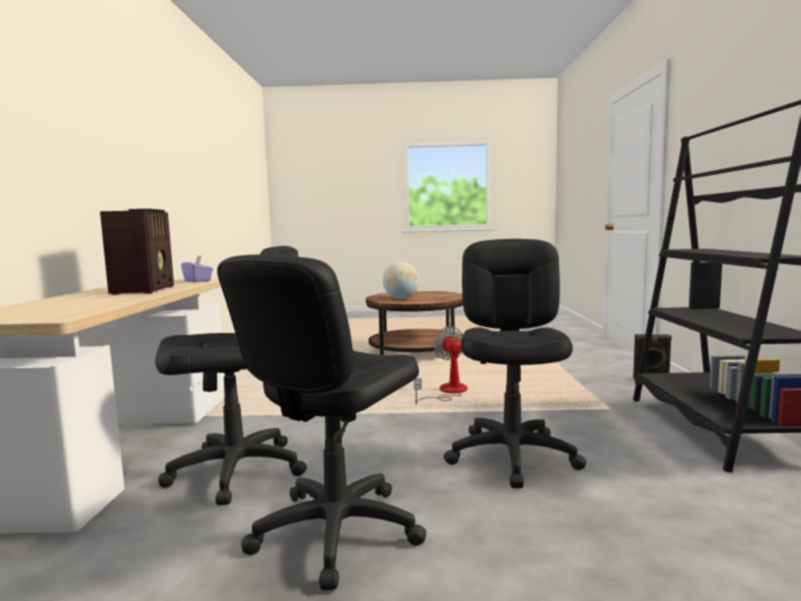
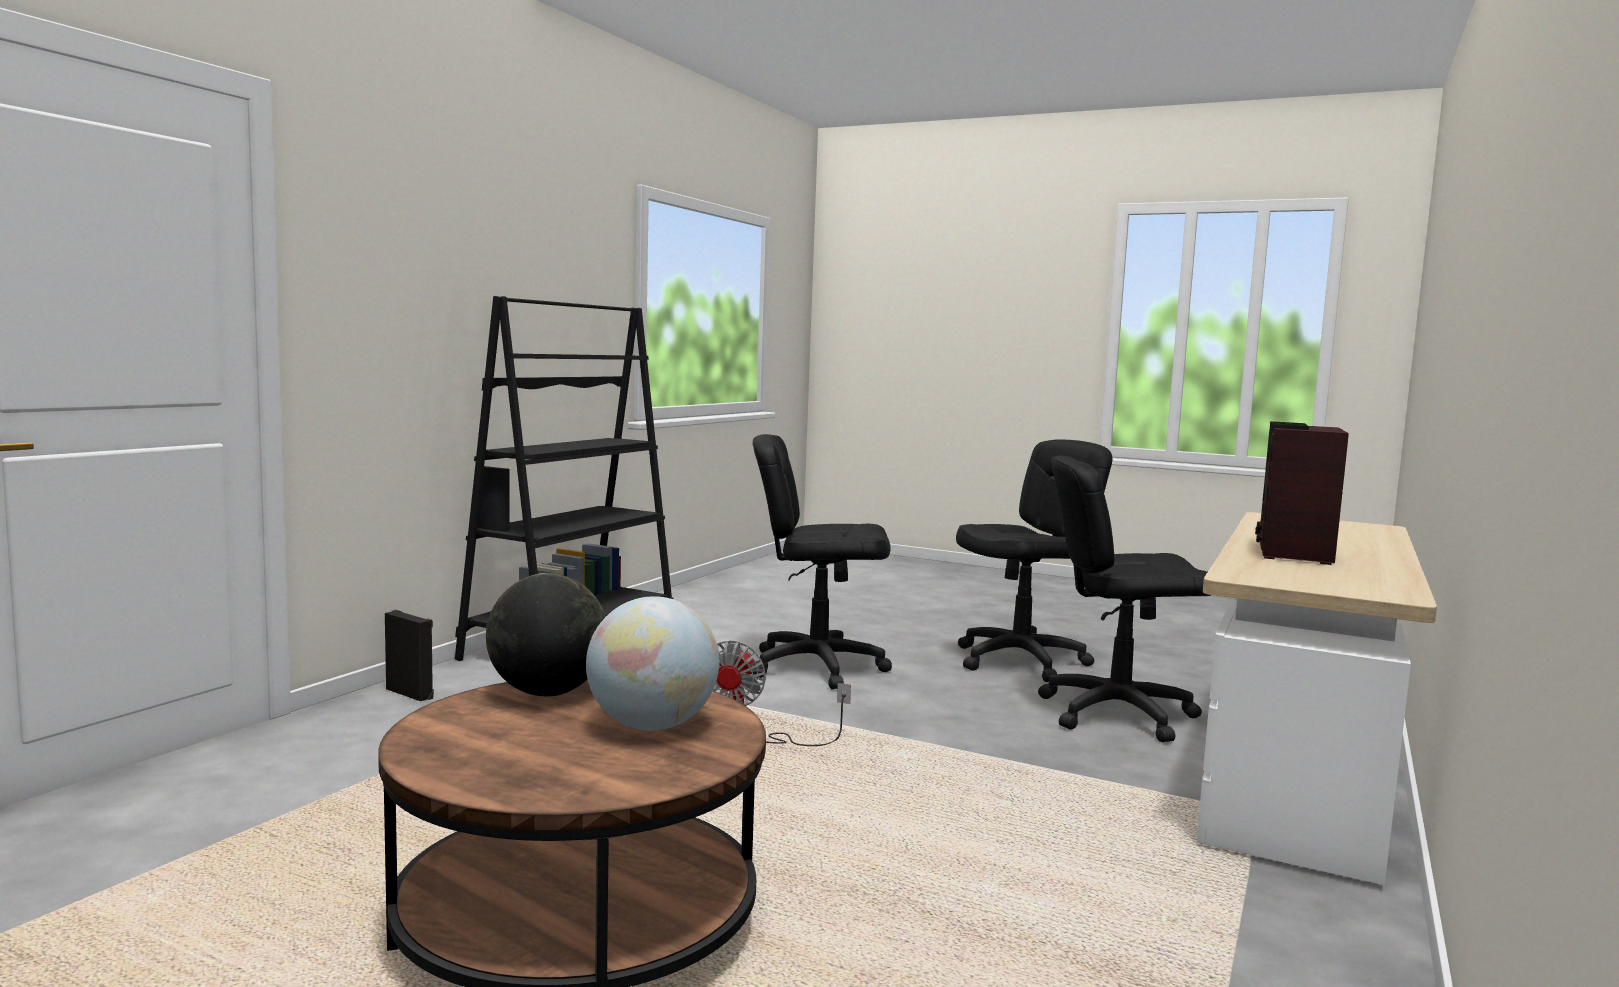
camera: 155 degrees left, 0 degrees up
purple tissue box [181,256,213,282] -> none
black office chair [444,239,586,488] -> black office chair turned 60 degrees clockwise [751,434,892,689]
none -> globe [486,573,606,696]

